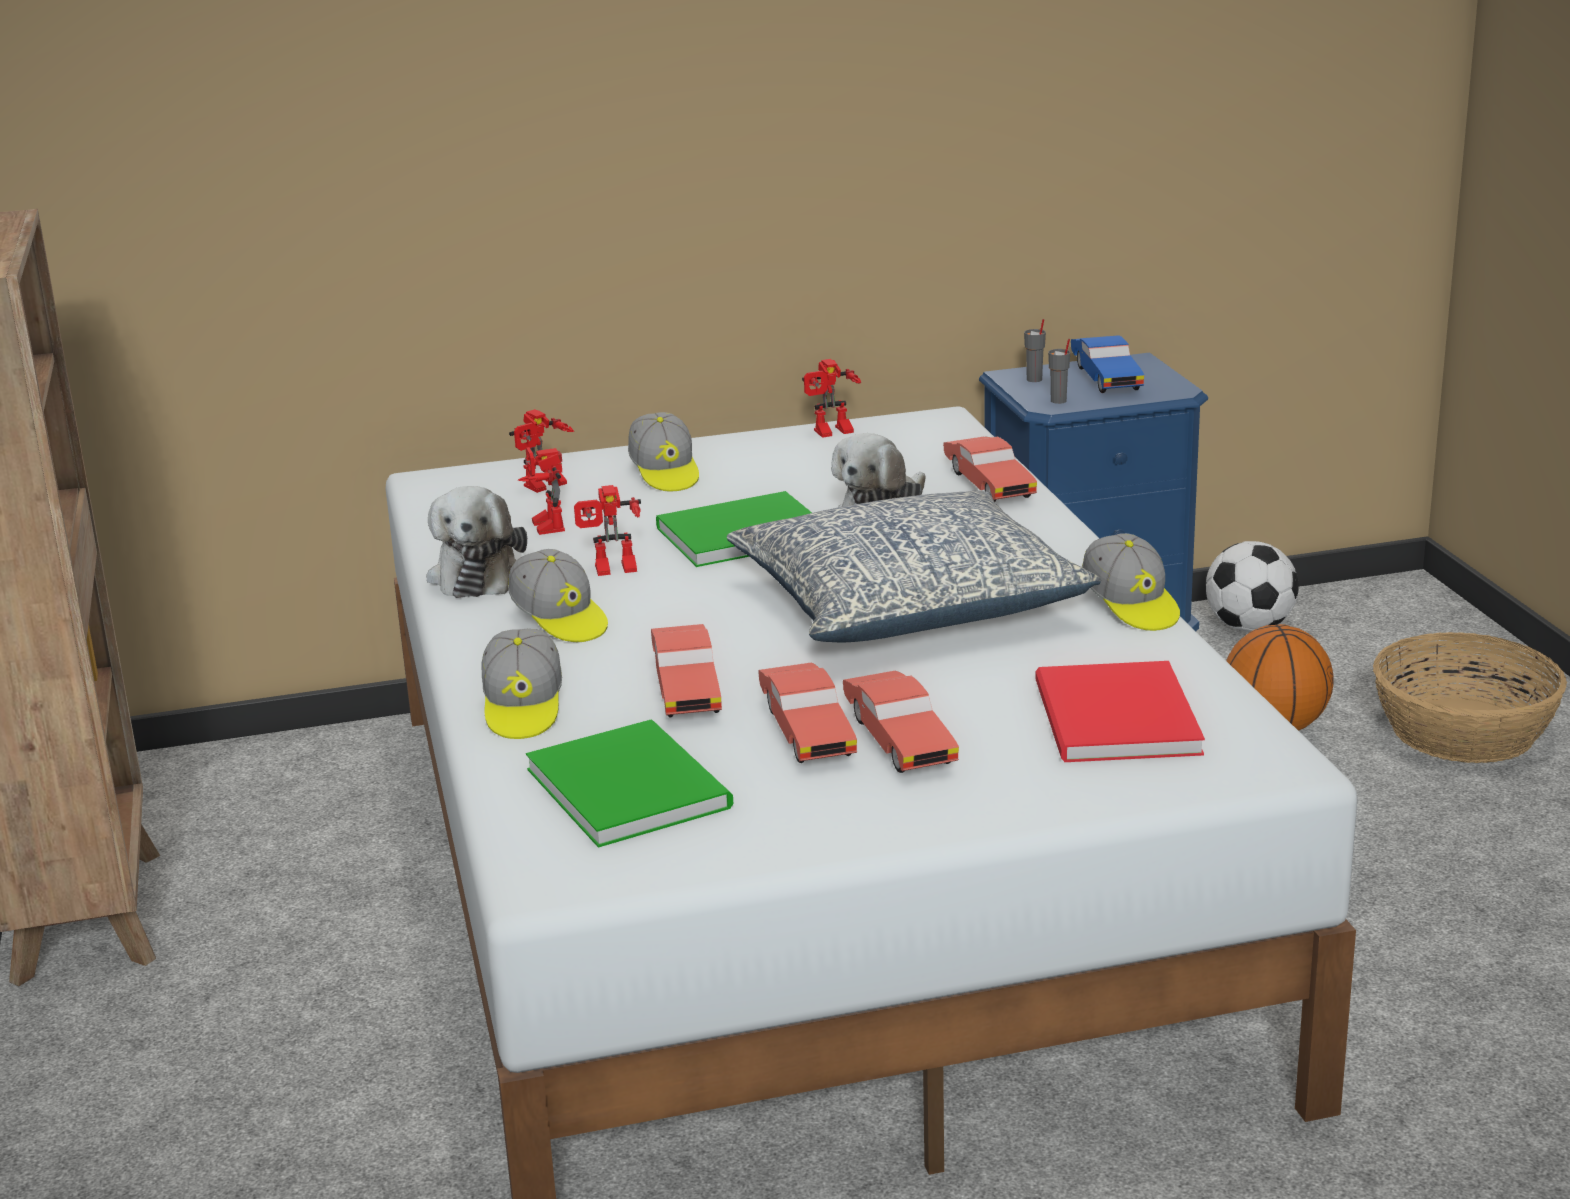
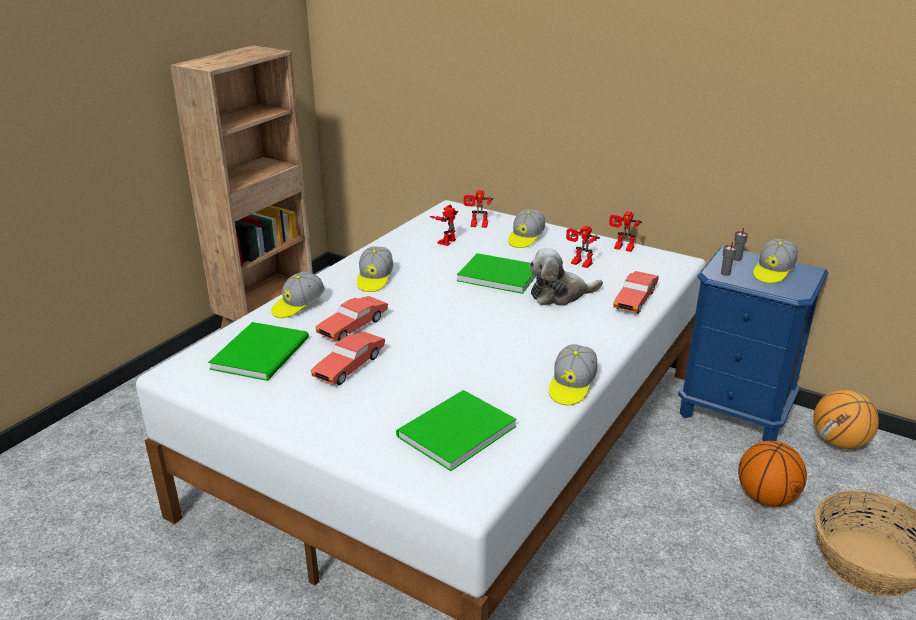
camera: 45 degrees right, 5 degrees up
plush toy [426,486,527,598] -> none
toy robot [574,485,641,576] -> toy robot moved to [566,225,600,268]
pillow [727,491,1101,643] -> none
red toy car [843,671,959,773] -> none
red book [1036,661,1205,762] -> green book [396,390,517,471]
blue toy car [1071,335,1144,393] -> cap [753,239,798,283]
football [1205,541,1299,632] -> basketball [813,390,879,449]

